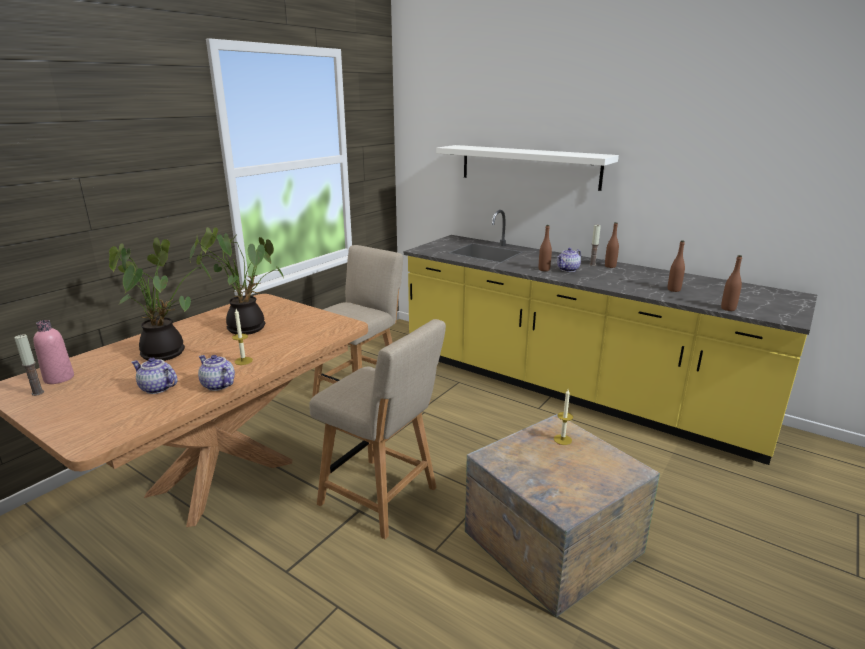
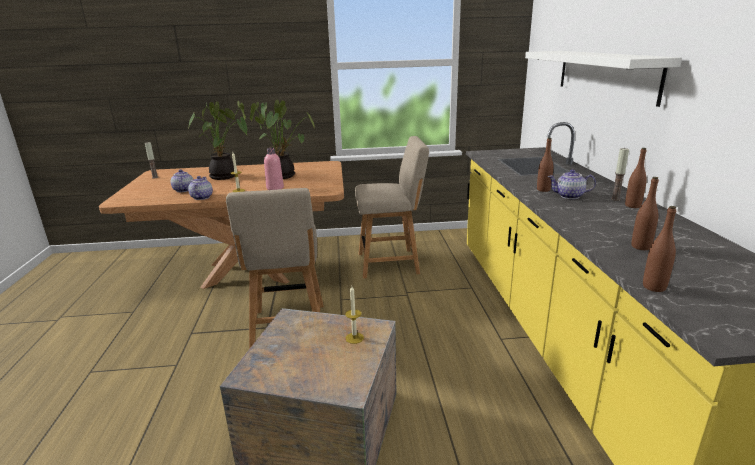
camera: 50 degrees right, 0 degrees up
pink bottle [33,320,74,384] -> pink bottle moved to [264,148,284,190]

